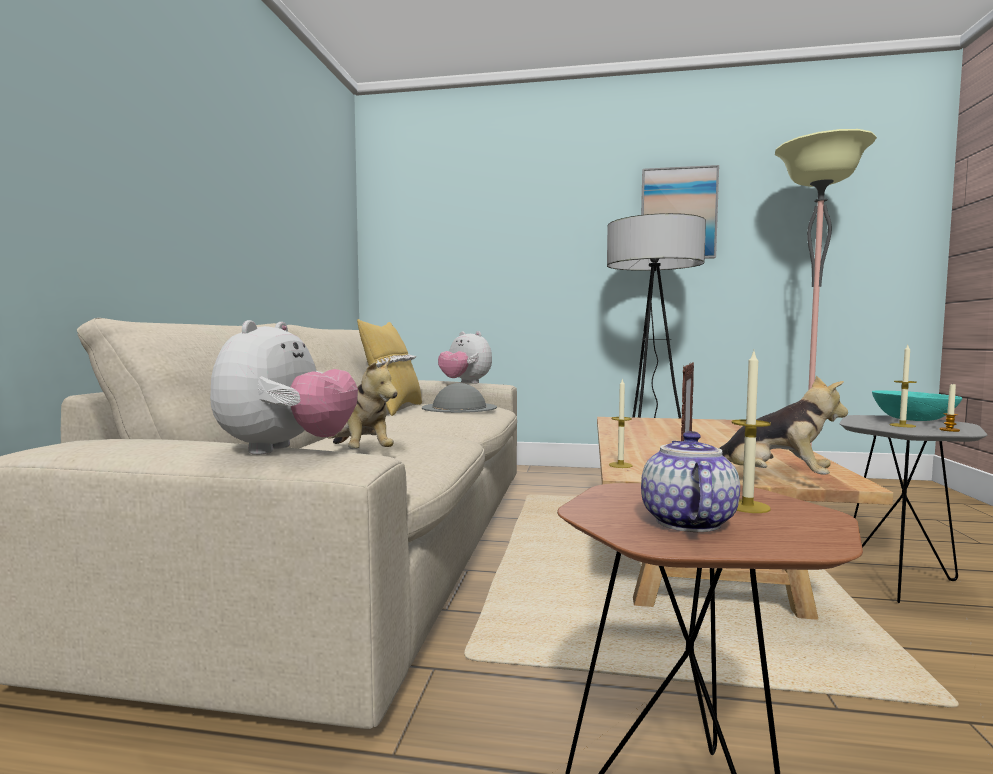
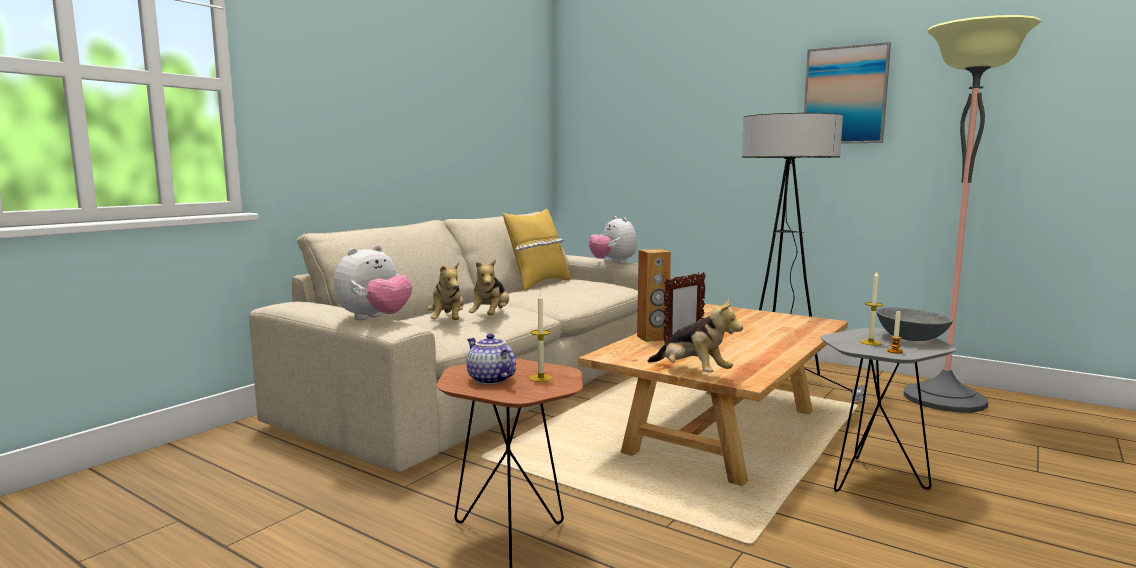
camera: 25 degrees right, 5 degrees up
grey hat [422,383,497,413] -> none
candle [609,378,633,468] -> none
teapot [641,431,740,532] -> teapot turned 75 degrees counterclockwise [466,333,516,385]
turquoise bowl [872,390,962,421] -> grey bowl [876,307,953,341]
none -> plush toy [469,259,509,315]
none -> brown speaker [637,249,671,342]

